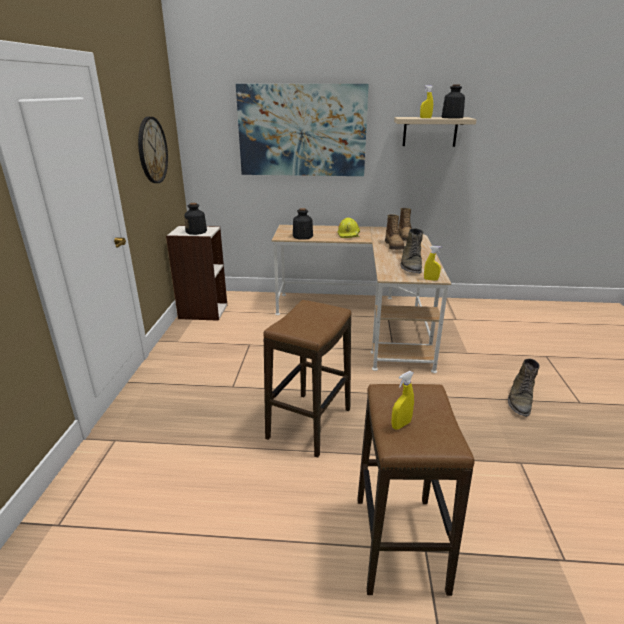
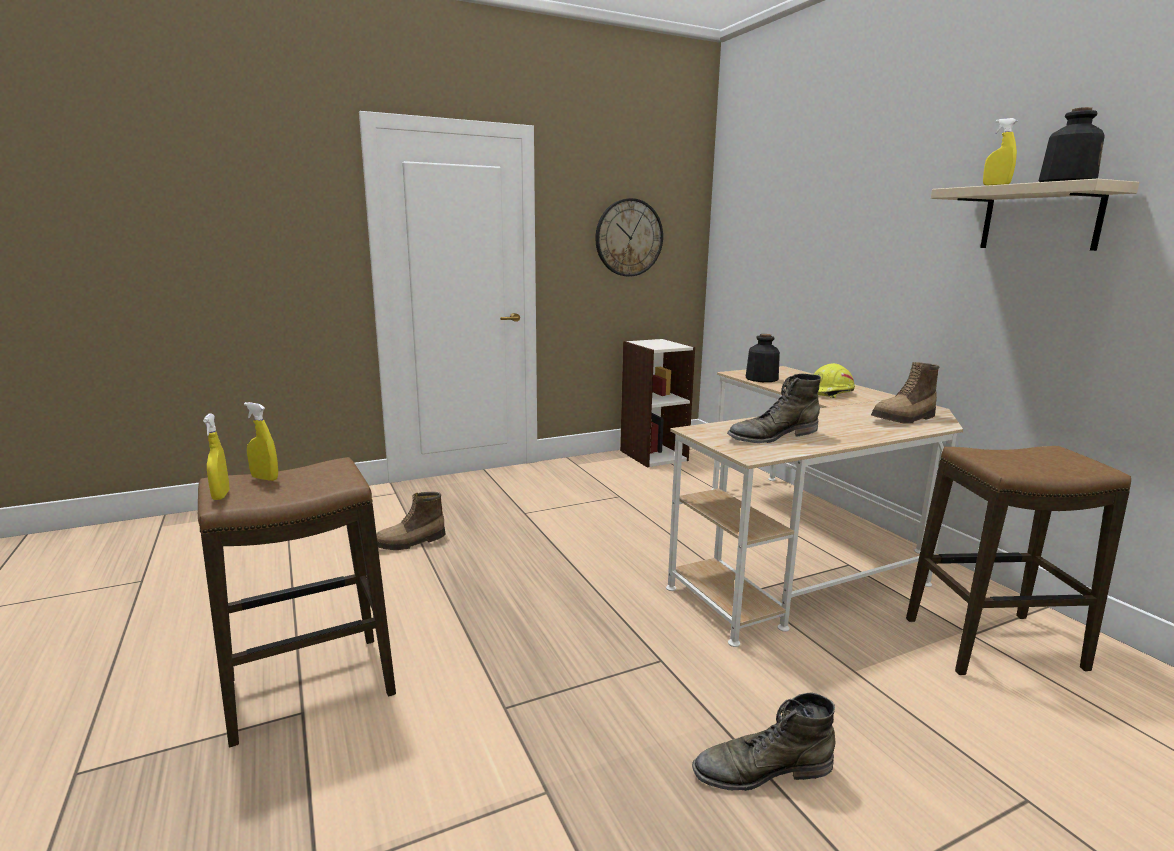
camera: 60 degrees right, 10 degrees down
bottle [184,203,207,235] -> none
picture [236,84,369,176] -> none
stool [263,300,351,458] -> stool moved to [906,446,1131,675]
boot [385,214,404,250] -> boot moved to [376,492,445,550]
yellow spray bottle [424,246,441,281] -> yellow spray bottle moved to [203,413,230,500]

